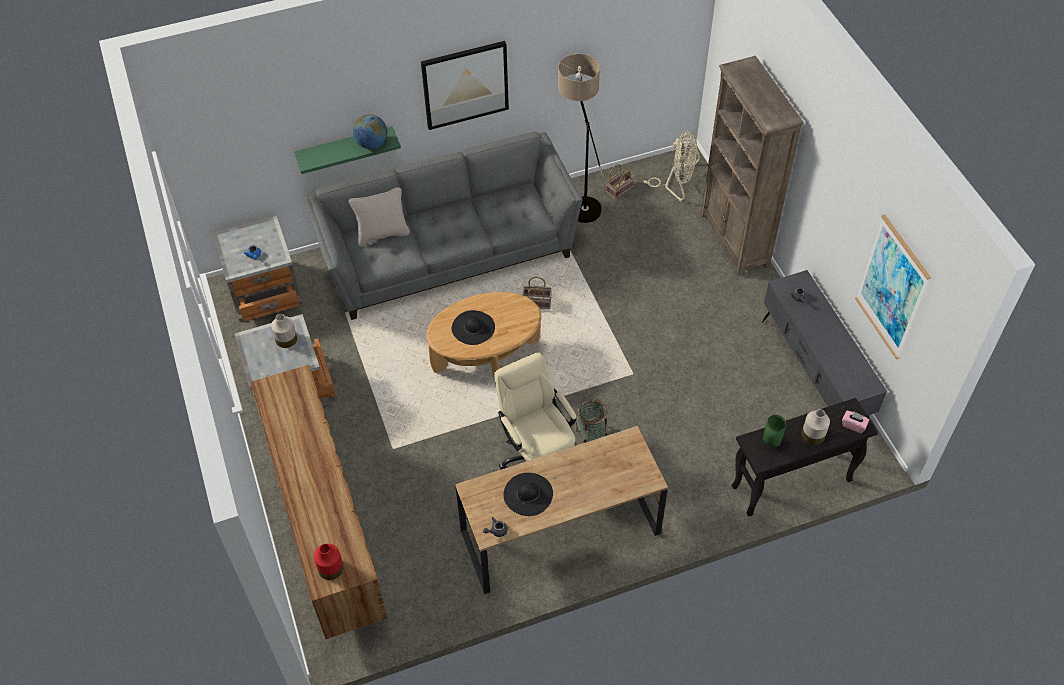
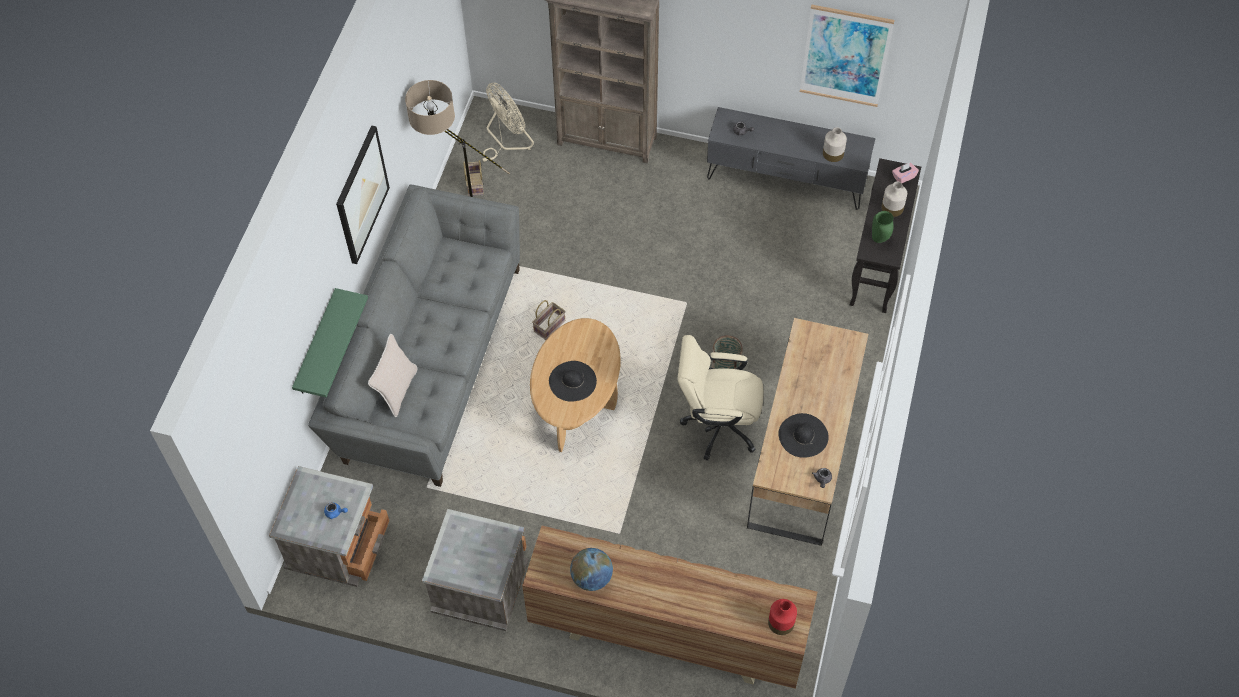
camera: 55 degrees left, 5 degrees up
beige vase [271,314,297,348] -> beige vase moved to [823,127,847,162]
globe [353,114,387,149] -> globe moved to [570,548,613,591]

